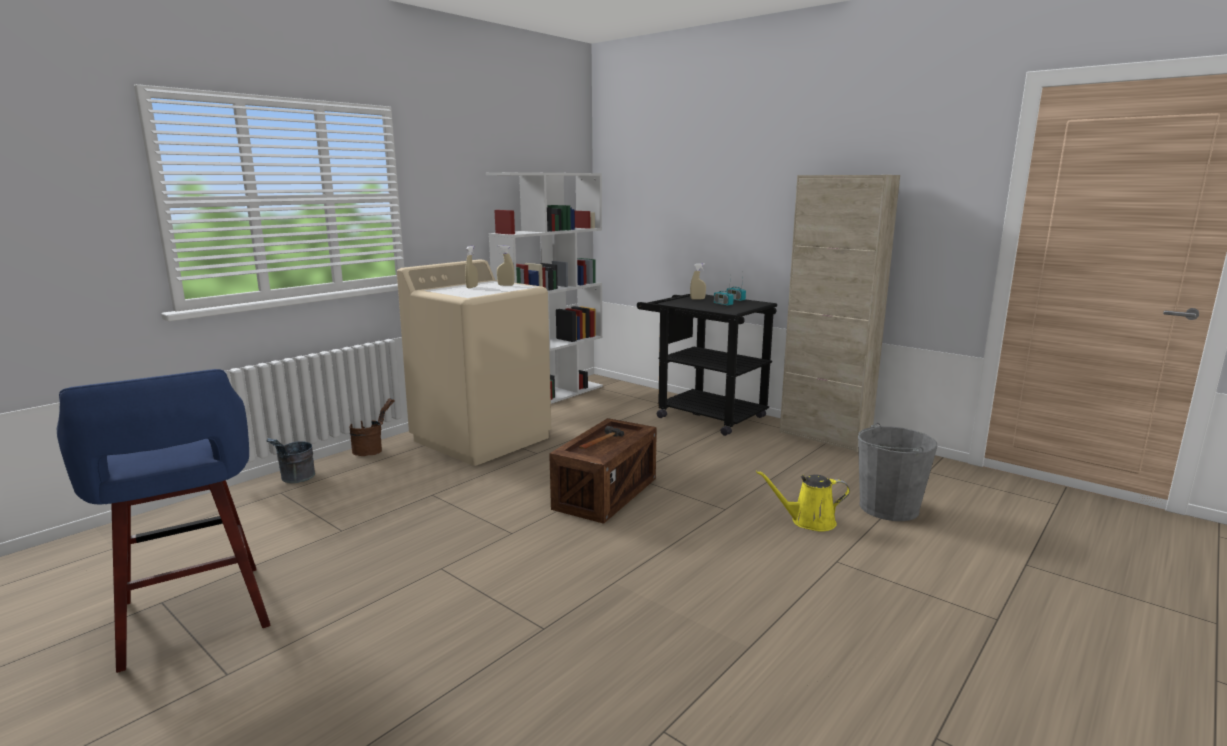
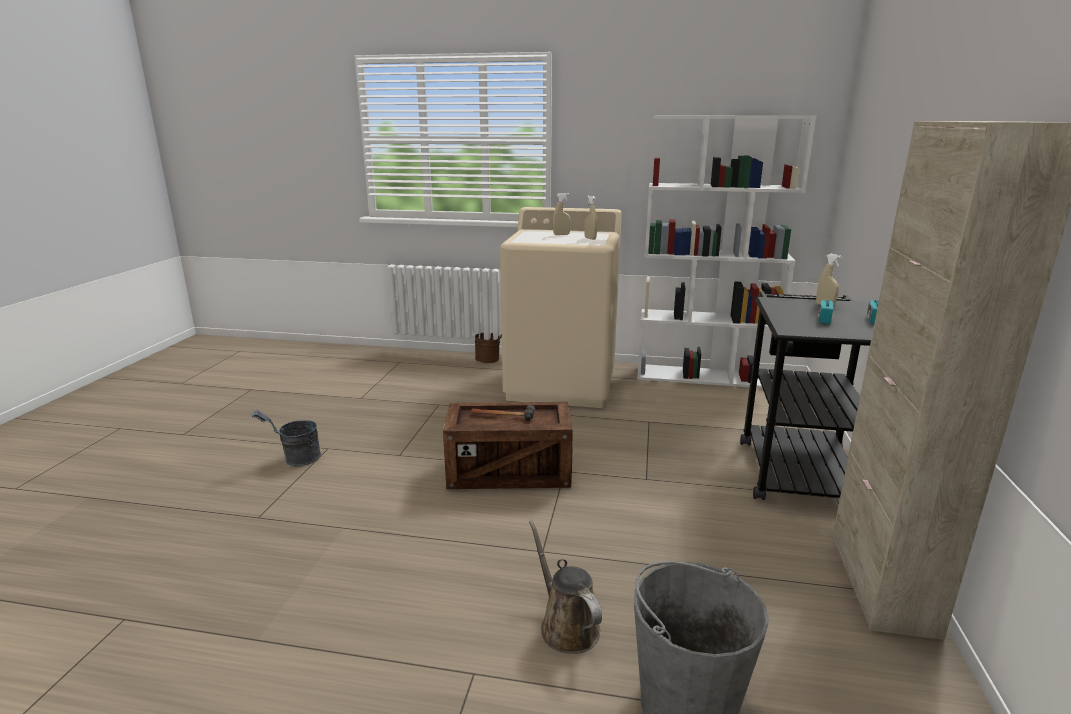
camera: 60 degrees right, 5 degrees up
blue stool [57,369,270,673] -> none
grey bucket [266,438,315,483] -> grey bucket moved to [251,409,321,467]
yellow watering can [756,470,850,531] -> brown watering can [529,520,602,654]

